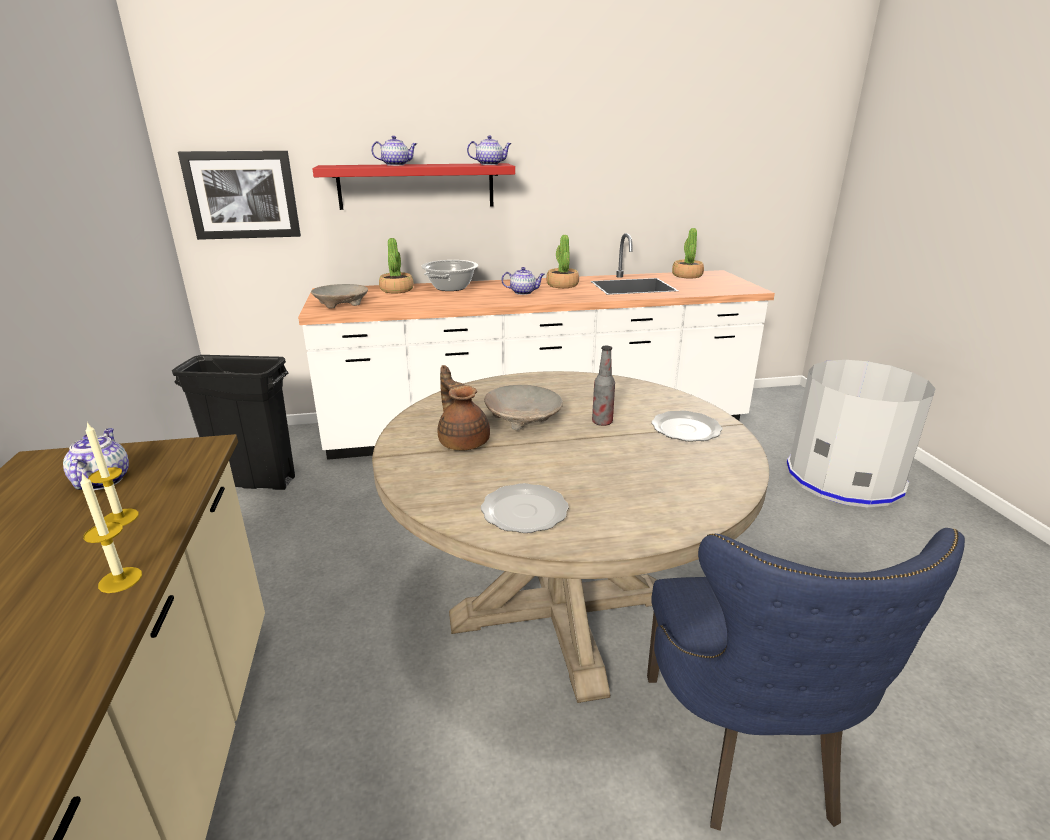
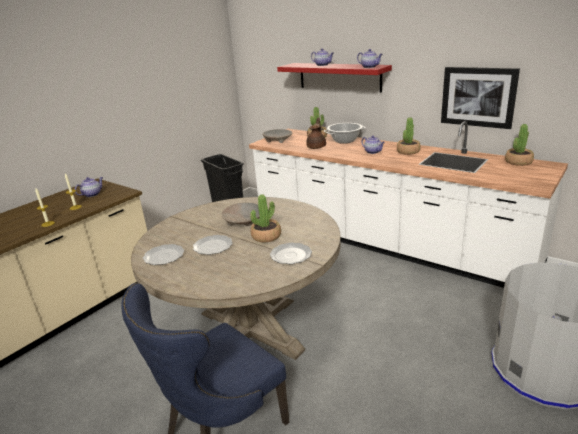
camera: 50 degrees right, 0 degrees up
picture [178,151,301,240] -> picture moved to [441,67,520,129]
brown teapot [437,365,490,450] -> brown teapot moved to [306,118,326,149]
bottle [592,346,615,426] -> potted plant [250,194,281,242]
none -> plate [193,235,233,255]

